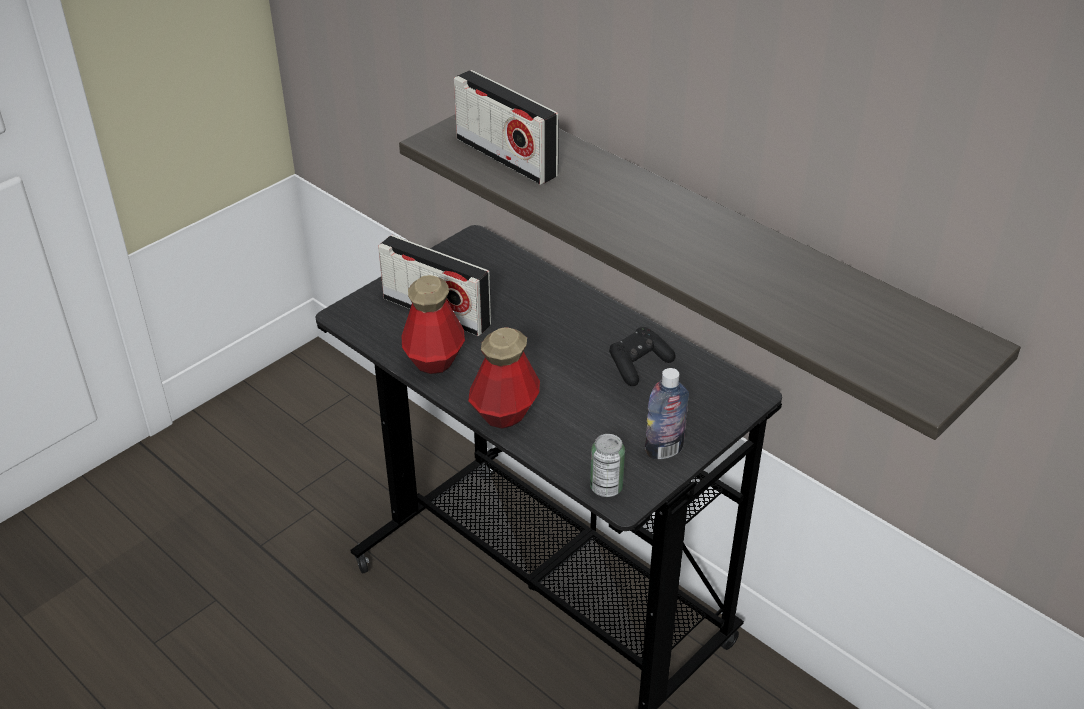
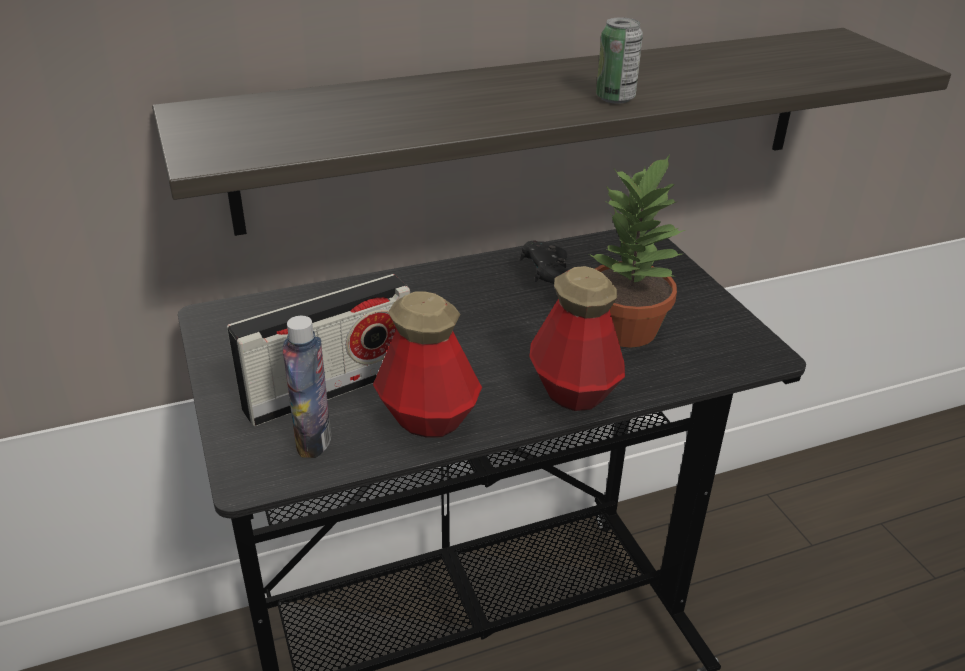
camera: 65 degrees left, 5 degrees down
radio [454,70,559,185] -> none
can [590,434,625,497] -> can moved to [596,17,643,104]
bottle [645,368,689,459] -> bottle moved to [283,316,331,458]
none -> potted plant [589,155,685,348]

